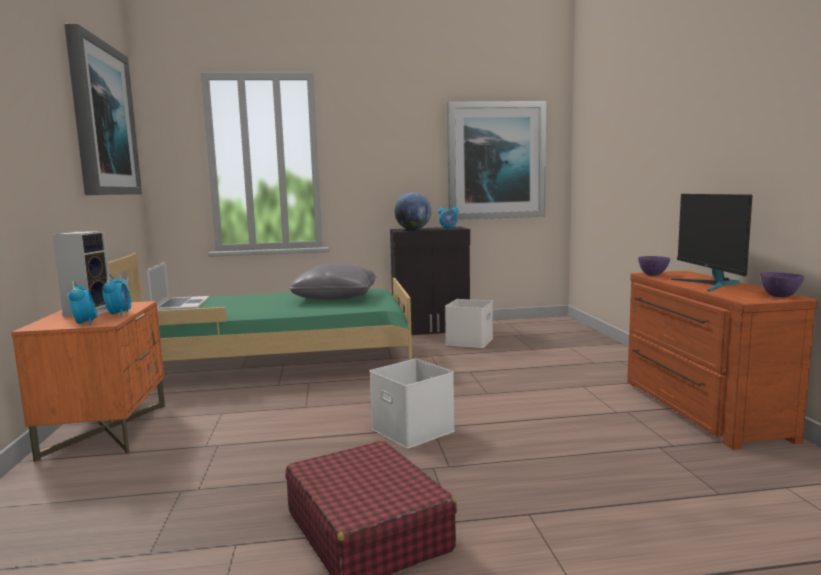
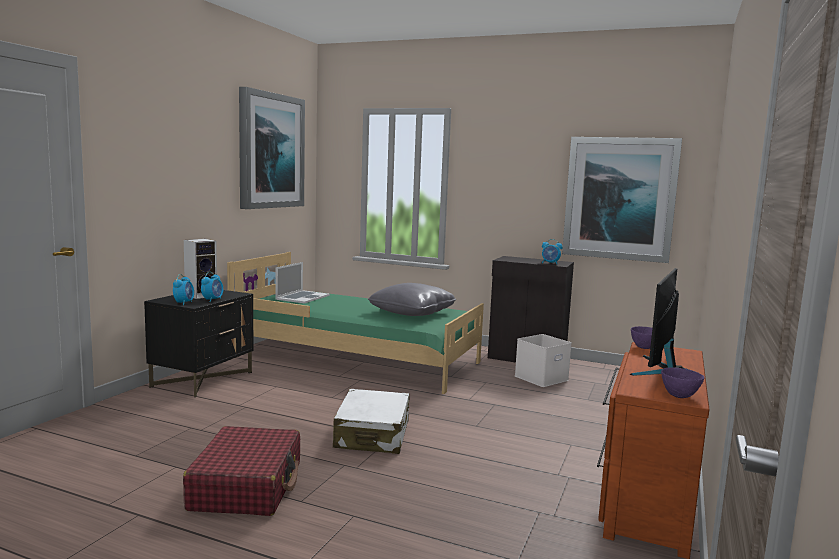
camera: 30 degrees right, 0 degrees up
orange nightstand [11,301,165,462] -> black nightstand [144,290,253,397]
white storage box [370,359,455,449] -> white suitcase [333,389,410,454]
globe [394,193,431,230] -> none

